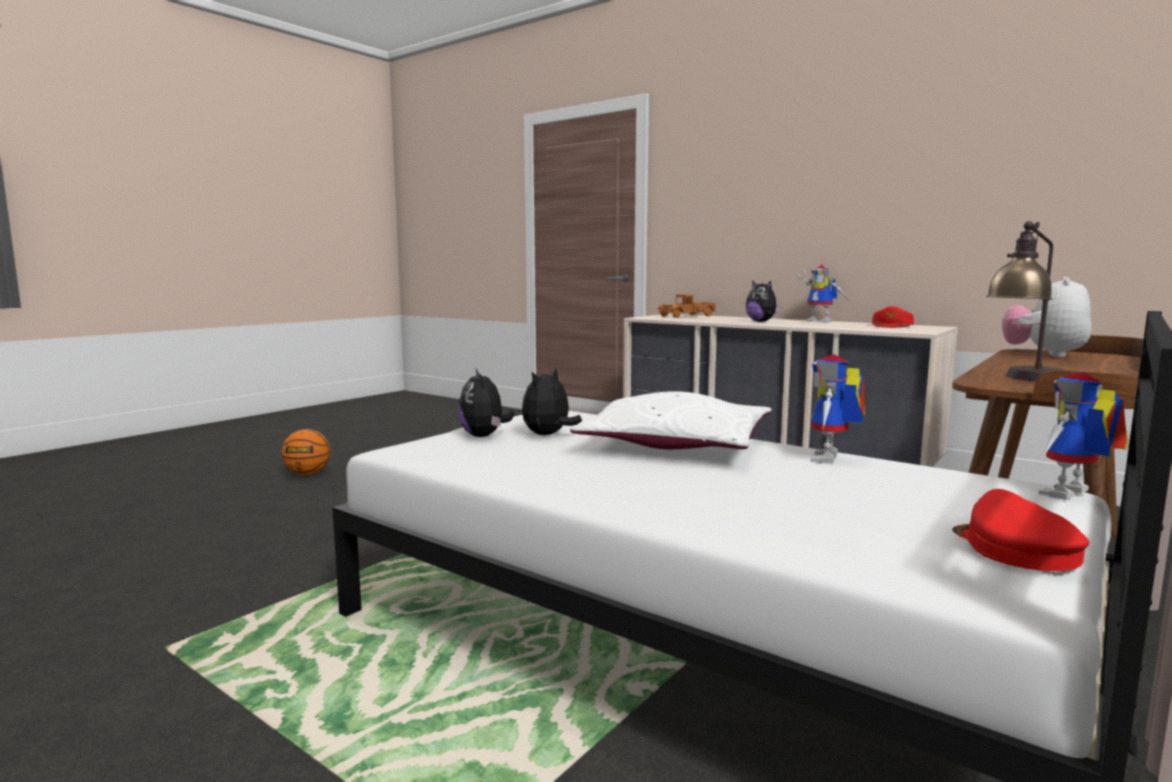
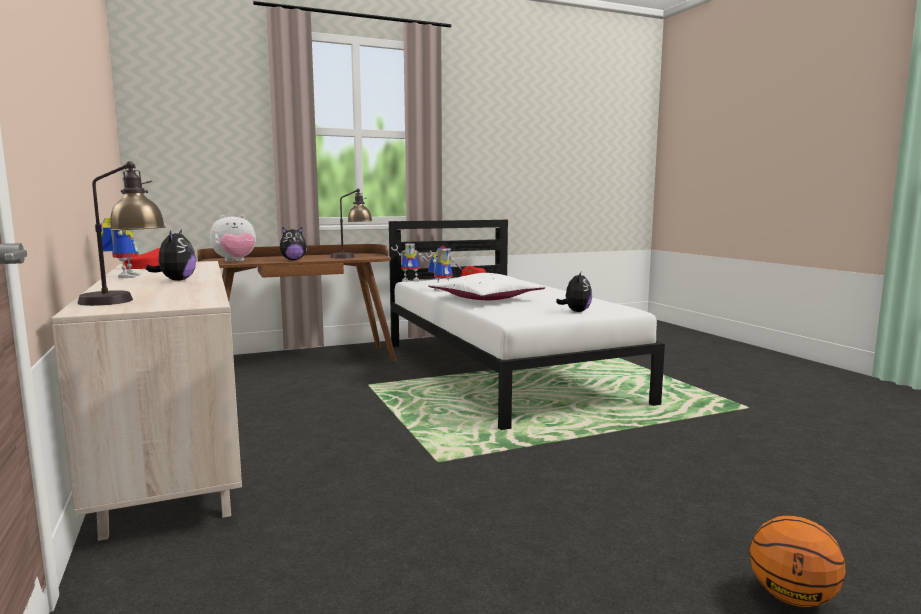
camera: 150 degrees left, 0 degrees up
plush toy [522,367,582,435] -> plush toy moved to [280,227,307,260]
toy truck [658,294,716,318] -> table lamp [77,161,166,306]

